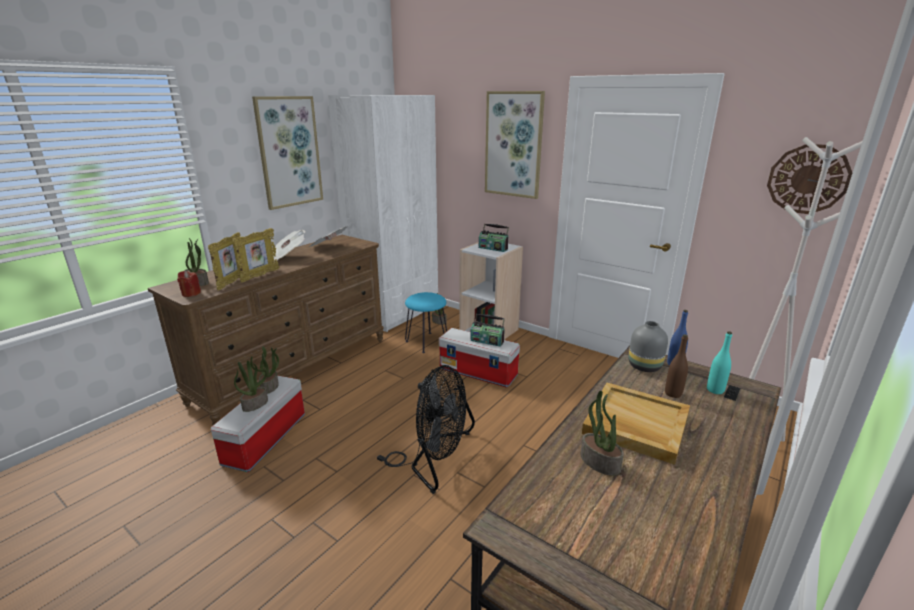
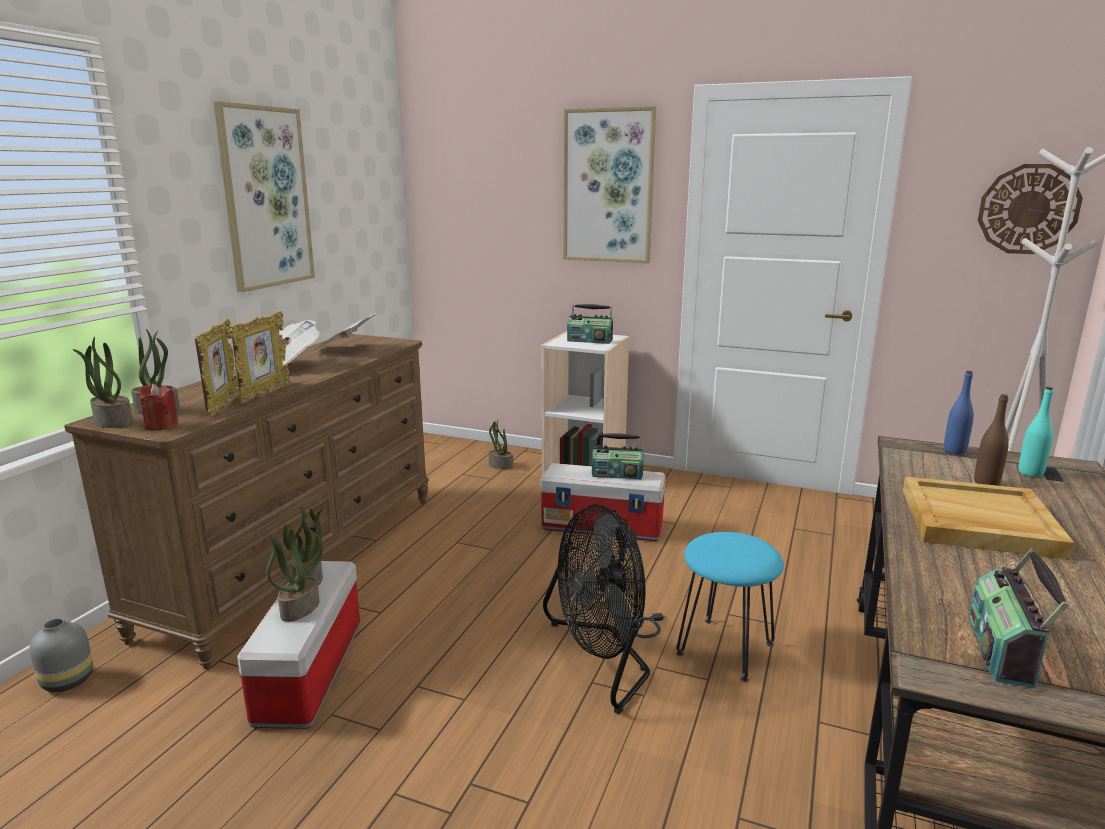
camera: 15 degrees left, 5 degrees down
white wardrobe [328,95,438,332] -> none
black fan [377,365,475,494] -> black fan turned 150 degrees clockwise [543,504,665,715]
turquoise stool [405,292,447,353] -> turquoise stool moved to [676,532,784,682]
potted plant [580,391,624,476] -> potted plant moved to [73,337,133,428]
grey vase [628,321,668,372] -> grey vase moved to [30,618,93,692]
none -> radio [969,548,1069,689]

